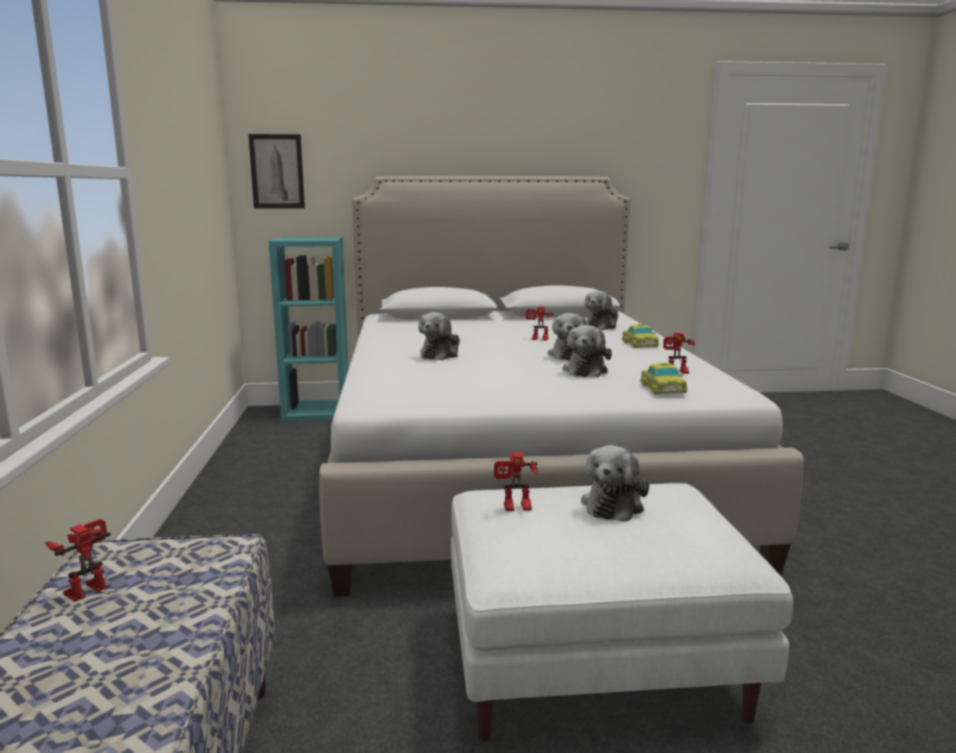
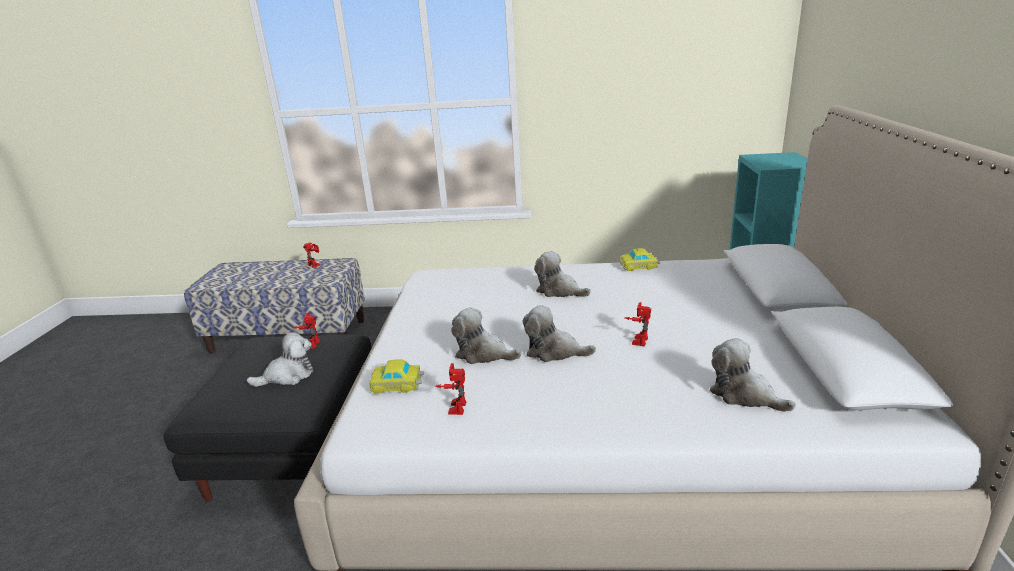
camera: 100 degrees right, 10 degrees up
picture [248,134,305,209] -> none
white ottoman [451,483,793,742] -> black ottoman [164,334,371,502]
plush toy [581,445,650,522] -> plush toy turned 120 degrees clockwise [247,332,313,387]
toy car [621,324,659,348] -> toy car moved to [620,248,660,271]

